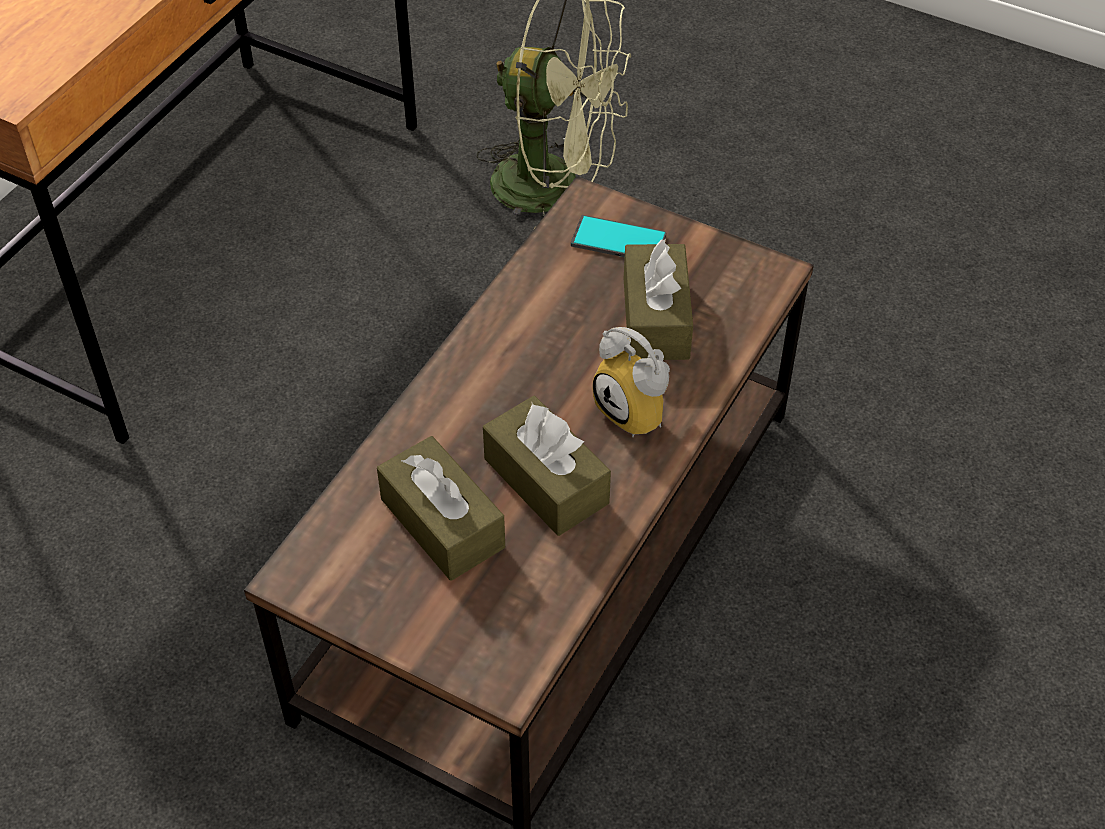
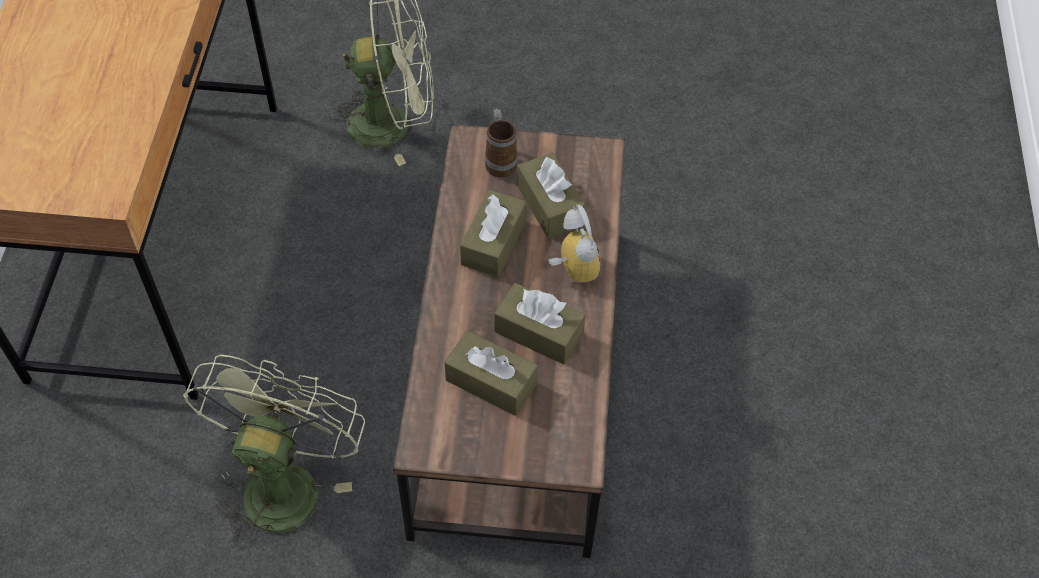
camera: 25 degrees left, 5 degrees up
phone [571,215,666,257] -> mug [485,109,518,177]
alarm clock [593,327,670,437] -> alarm clock turned 135 degrees counterclockwise [548,205,600,283]
none -> green fan [183,355,365,549]
none -> brown tissue box [460,190,527,277]

